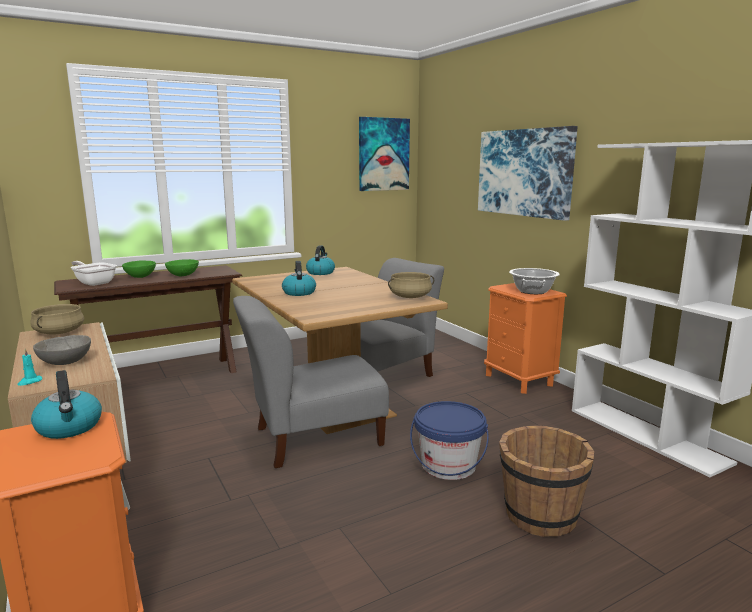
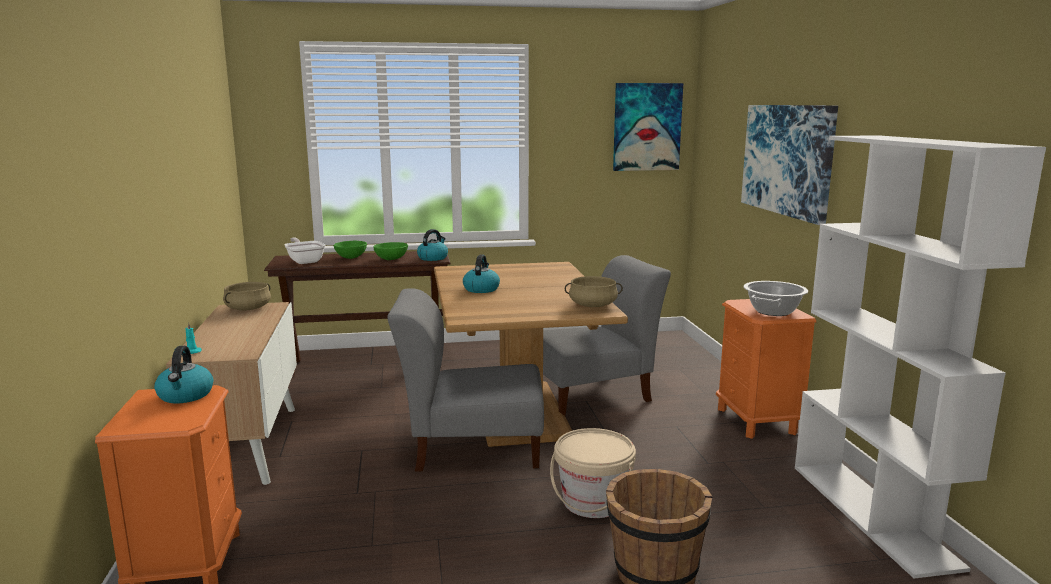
camera: 20 degrees right, 0 degrees up
grey bowl [33,335,91,365] -> none
kettle [306,245,335,275] -> kettle moved to [417,229,448,261]
blue bucket [410,401,489,480] -> beige bucket [550,428,636,518]

